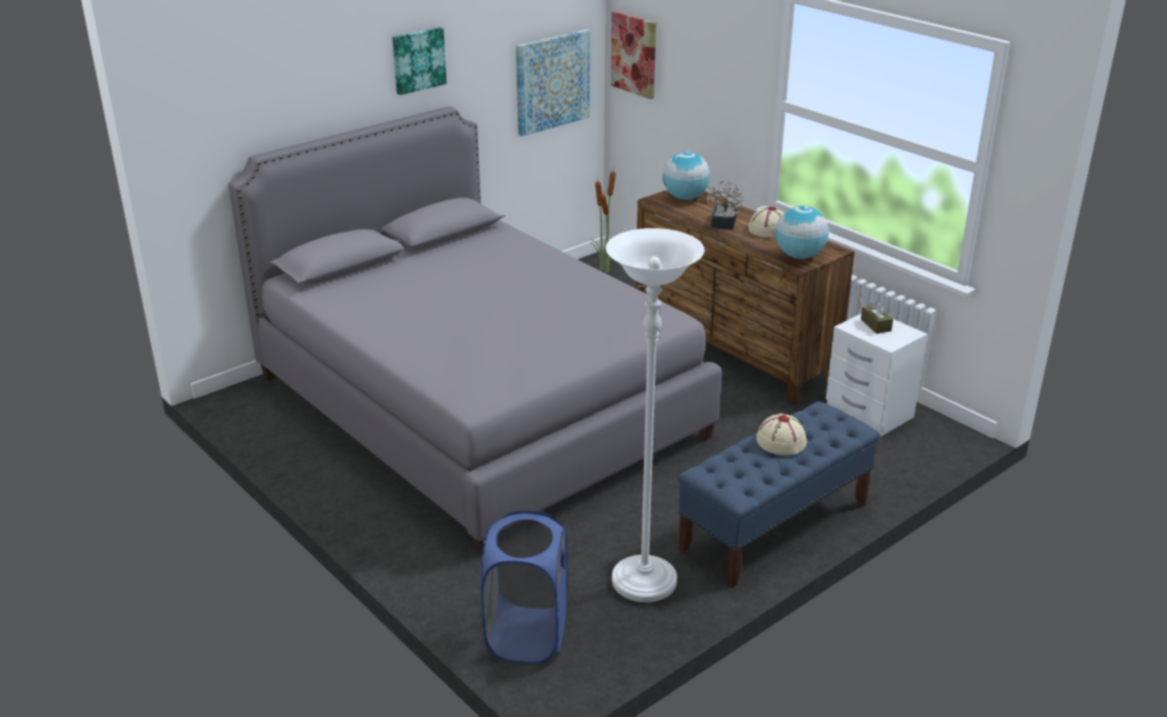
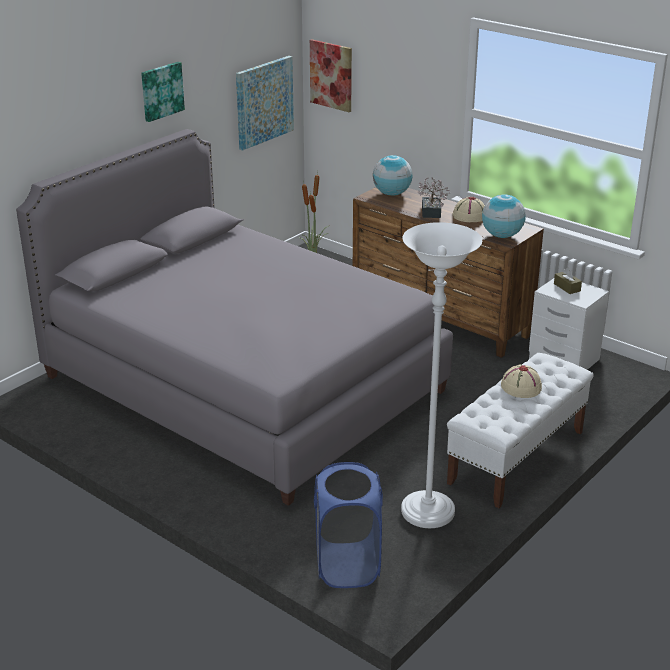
camera: 10 degrees left, 0 degrees up
blue bench [677,401,880,587] -> white bench [447,353,594,508]

